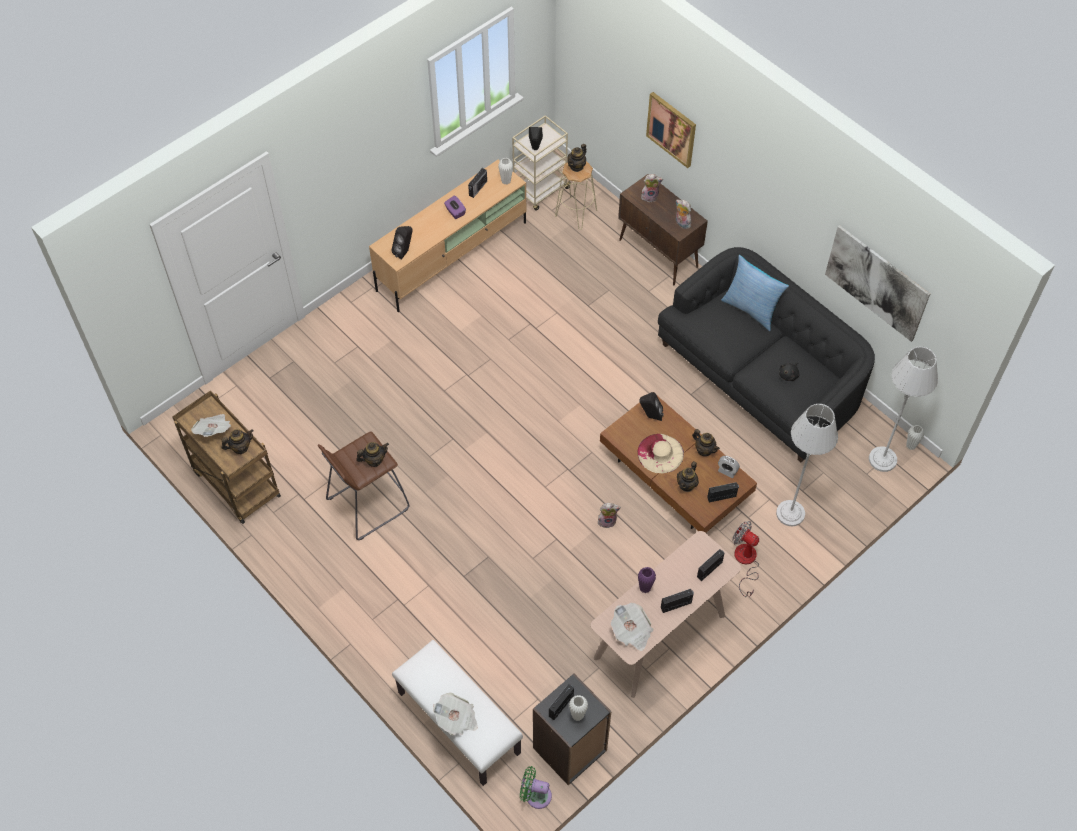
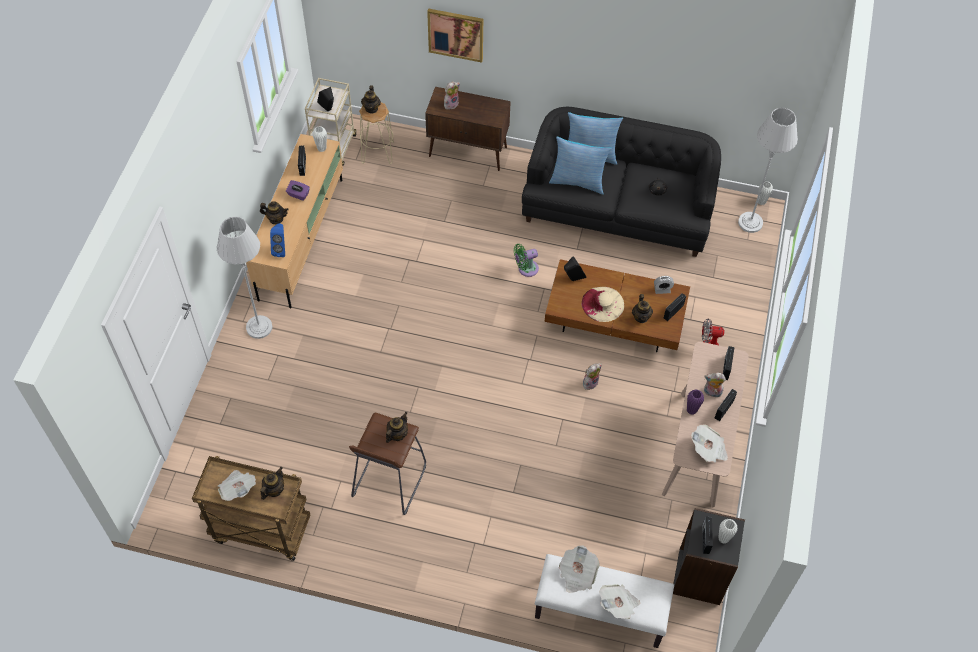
camera: 35 degrees left, 0 degrees up
black speaker [391,226,413,260] -> blue speaker [270,223,285,257]
green fan [520,766,552,809] -> green fan moved to [514,244,539,277]
plush toy [676,200,691,229] -> plush toy moved to [704,373,726,397]
teapot [692,429,720,456] -> teapot moved to [260,201,289,224]
grey floor lamp [776,404,838,526] -> grey floor lamp moved to [217,217,273,339]
picture [825,225,930,342] -> none
none -> pillow [549,136,612,195]
none -> newspaper [559,545,600,593]

